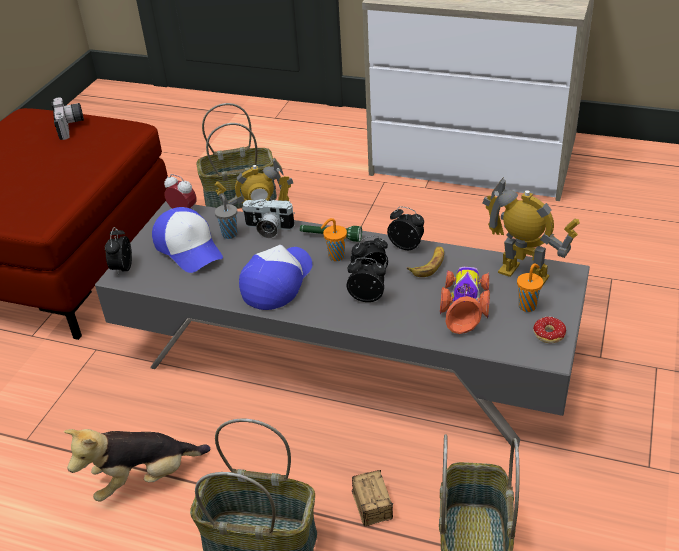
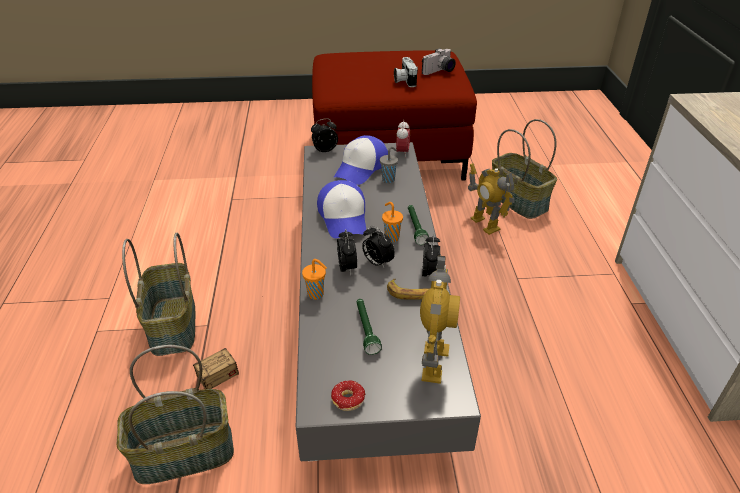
camera: 65 degrees right, 0 degrees up
plush toy [64,429,211,502] -> none
cap [239,245,312,310] -> cap turned 75 degrees clockwise [317,180,366,238]
camera [242,199,295,238] -> camera moved to [394,57,418,87]
toy car [440,267,490,334] -> green flashlight [356,299,382,355]
orange cup [517,263,543,312] -> orange cup moved to [302,259,327,299]

